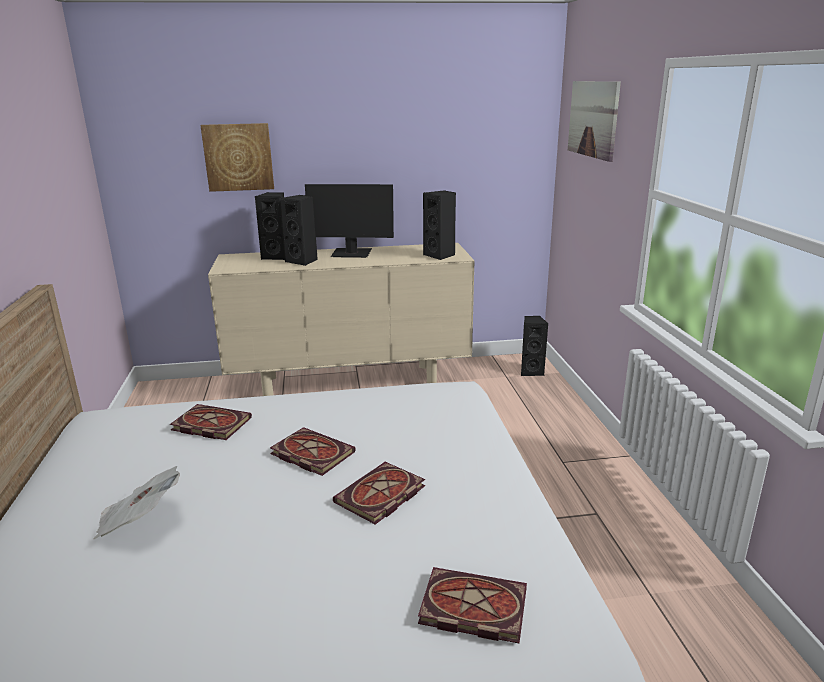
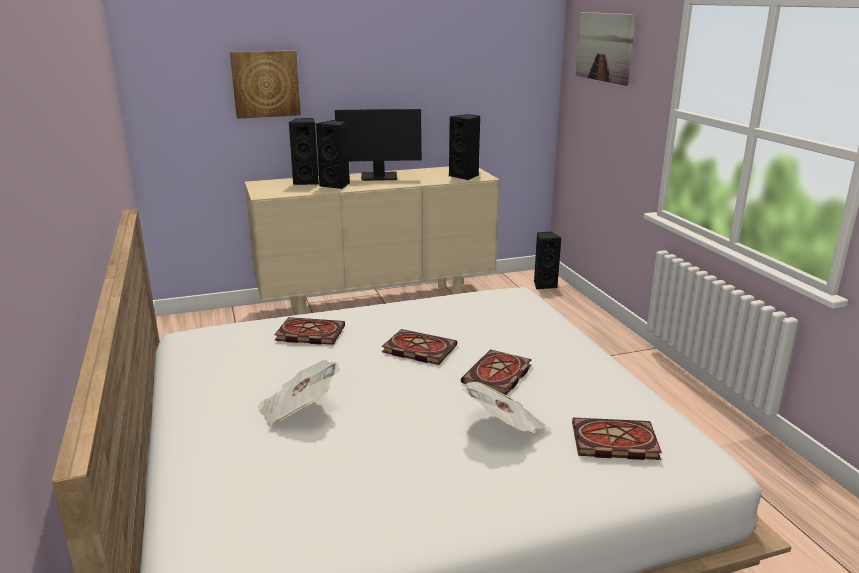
camera: 10 degrees left, 0 degrees up
none -> newspaper [463,382,551,433]

